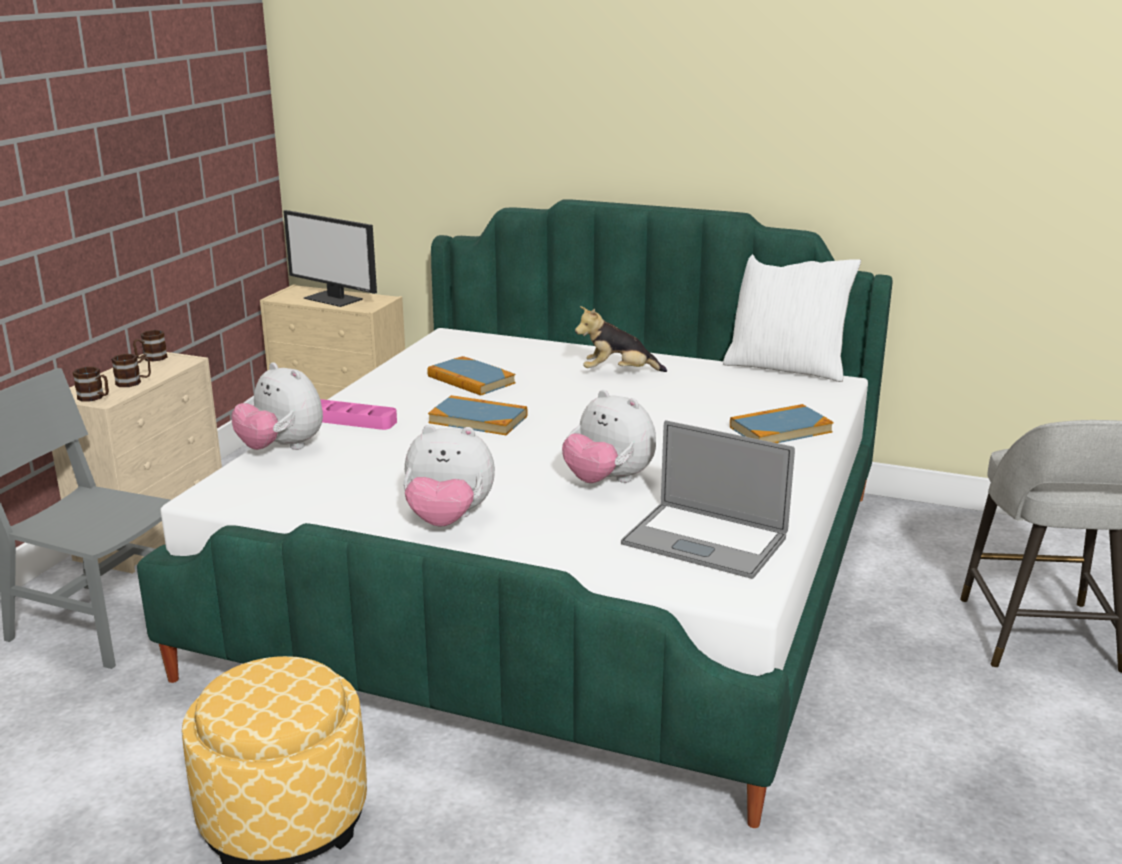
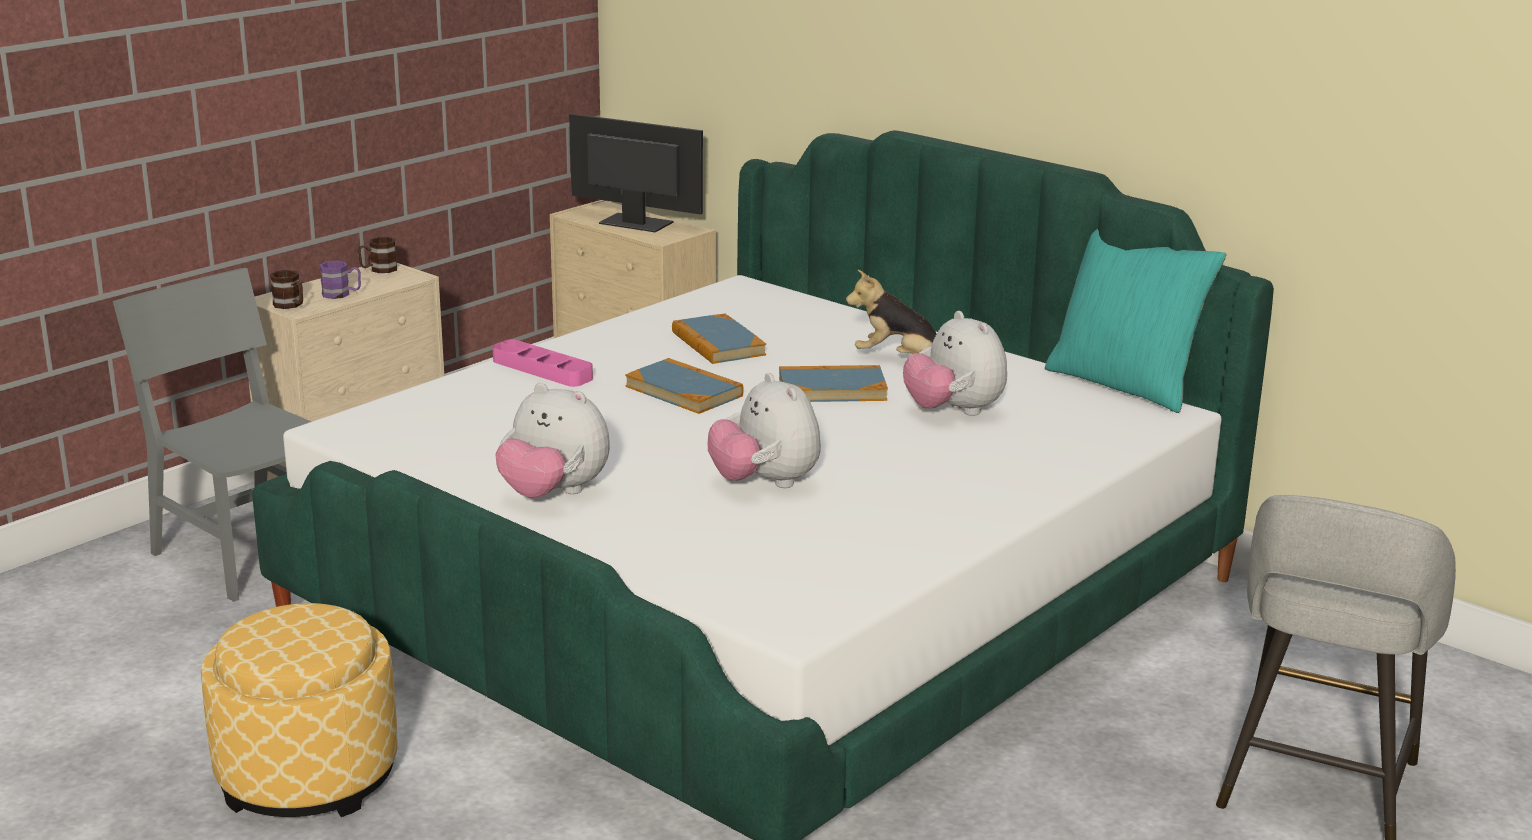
camera: 20 degrees right, 0 degrees up
brown mug [111,354,151,387] -> purple mug [319,261,361,299]
plush toy [231,362,323,450] -> plush toy moved to [903,311,1007,416]
monitor [283,210,377,307] -> monitor turned 150 degrees clockwise [569,114,703,232]
laptop [621,420,795,579] -> none
white pillow [723,254,861,382] -> turquoise pillow [1045,229,1227,413]
book [730,404,833,443] -> book moved to [779,365,888,402]

